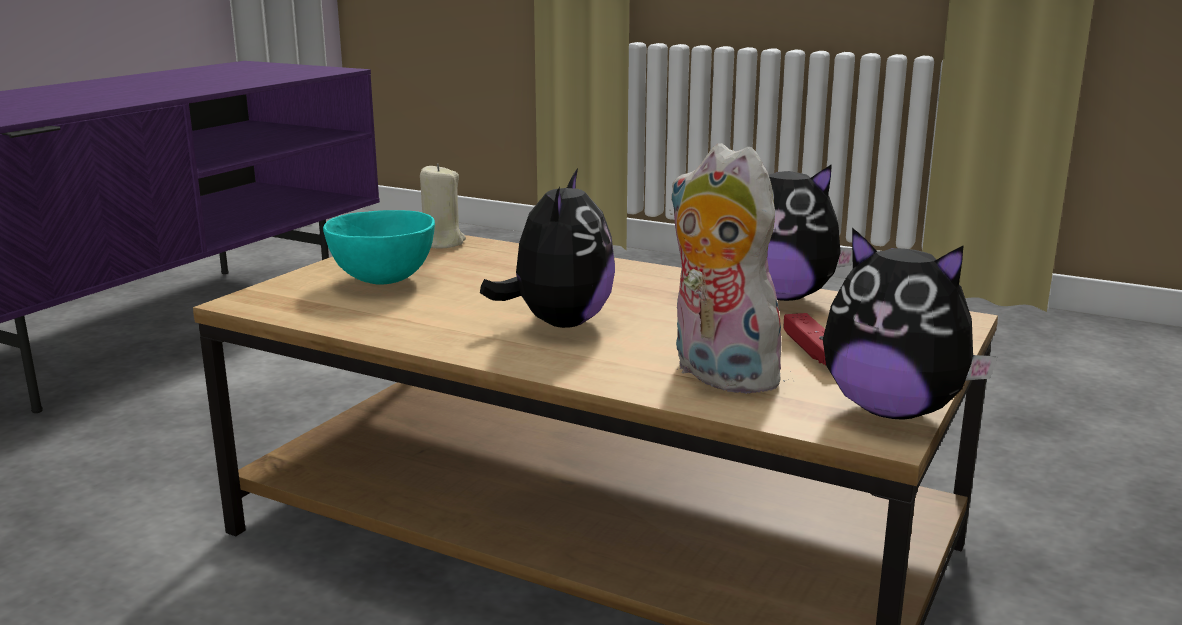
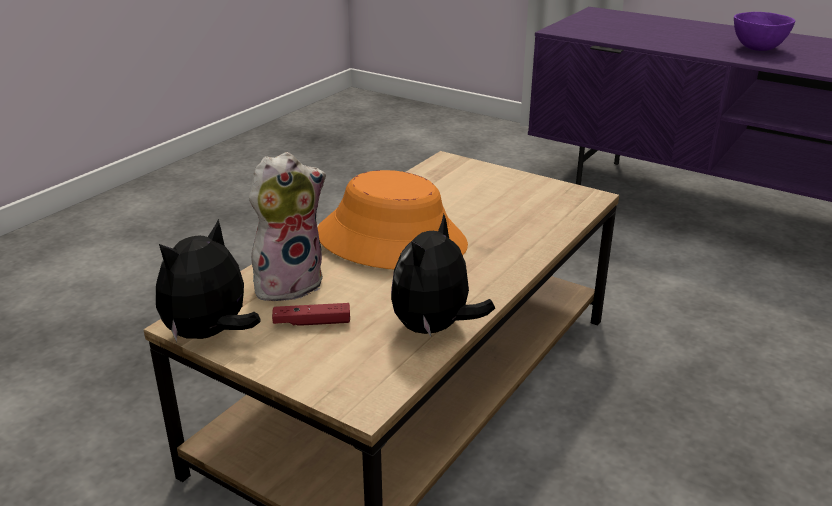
camera: 95 degrees right, 10 degrees up
turquoise bowl [323,210,435,285] -> none
beige candle [420,163,466,248] -> none
plush toy [480,168,615,328] -> orange hat [317,170,468,269]
none -> purple bowl [734,12,795,51]

